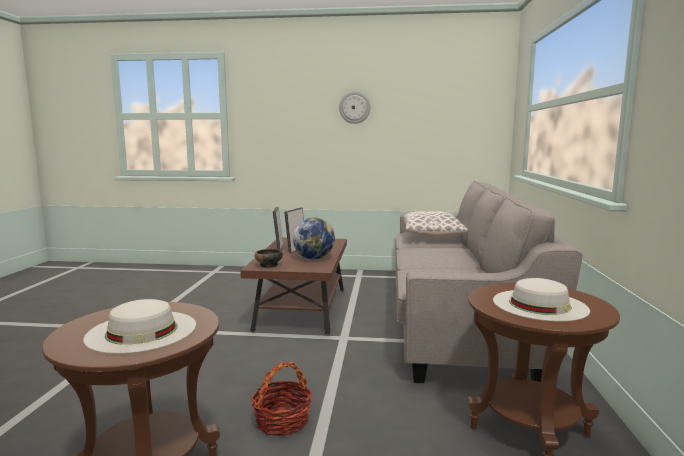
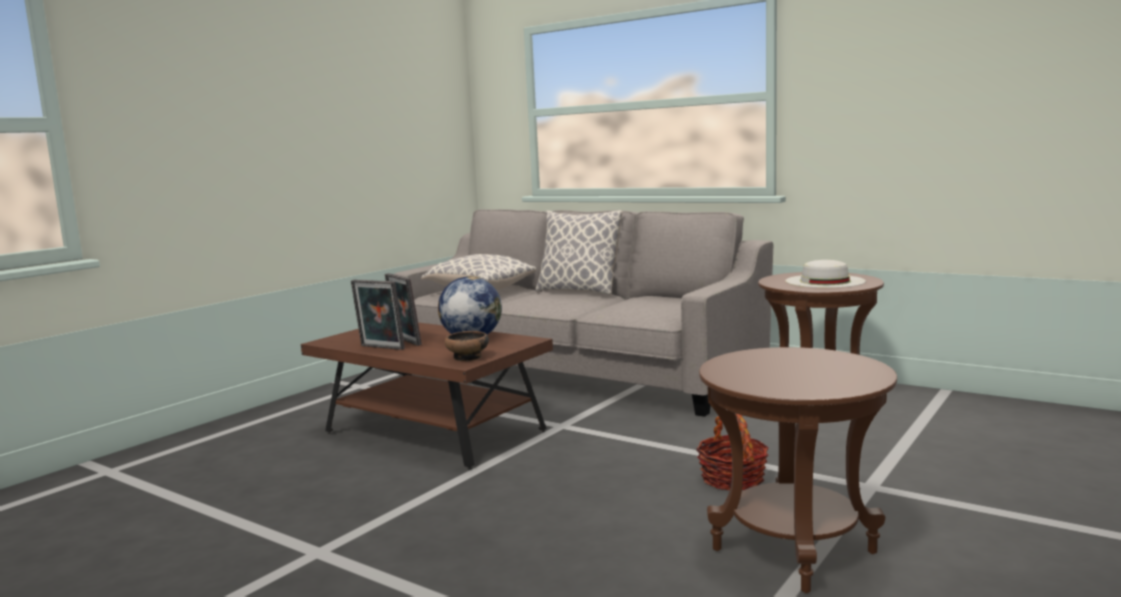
camera: 60 degrees left, 0 degrees up
white hat [83,299,196,354] -> none
wall clock [339,91,371,124] -> none
none -> pillow [535,210,623,295]

